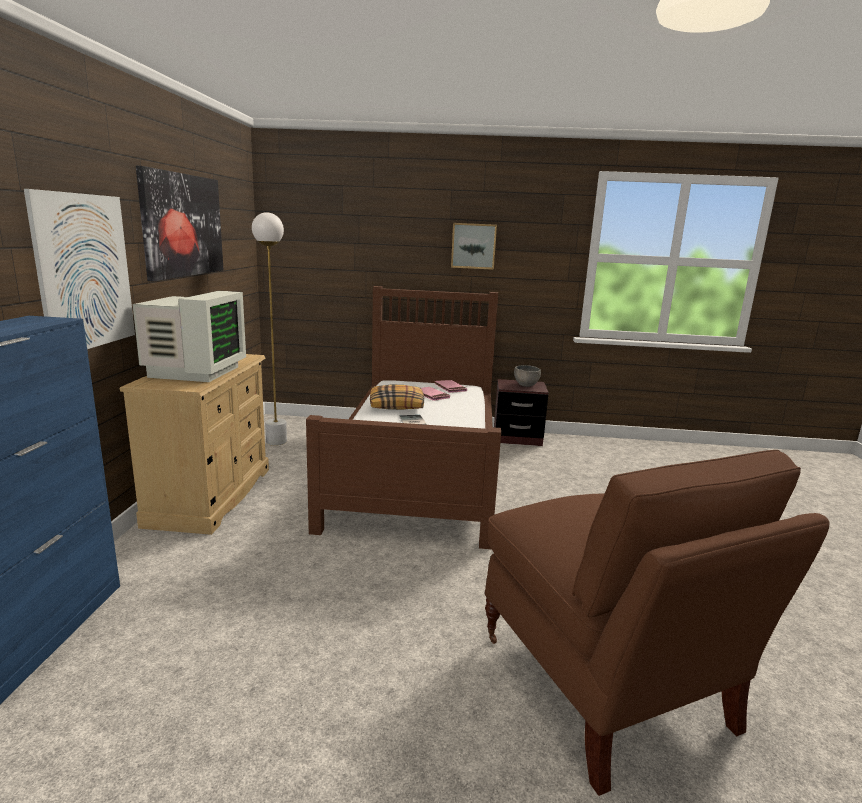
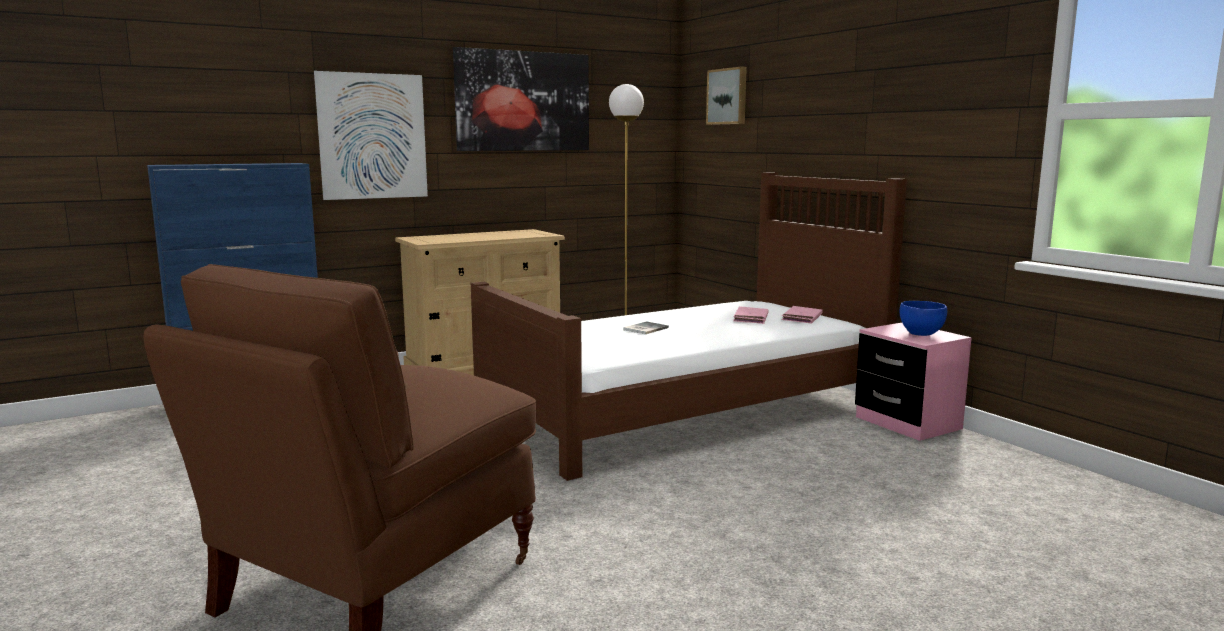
camera: 55 degrees right, 5 degrees down
monitor [132,291,246,382] -> none
pillow [370,385,424,410] -> none
picture [451,223,497,270] -> picture moved to [706,67,747,125]
brown nightstand [494,379,549,446] -> pink nightstand [855,323,972,441]
grey bowl [514,365,541,387] -> blue bowl [900,301,947,336]

